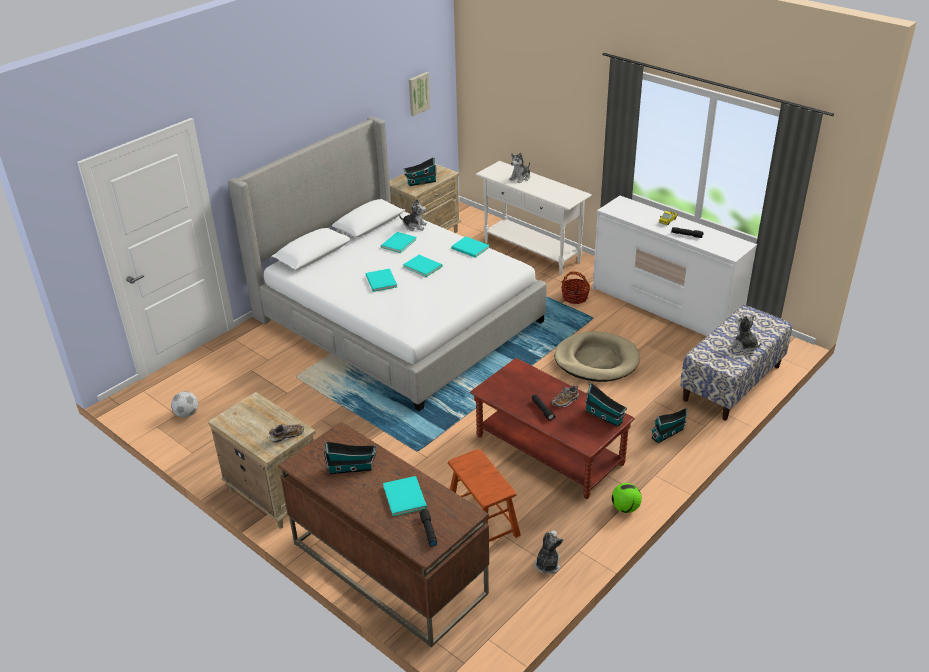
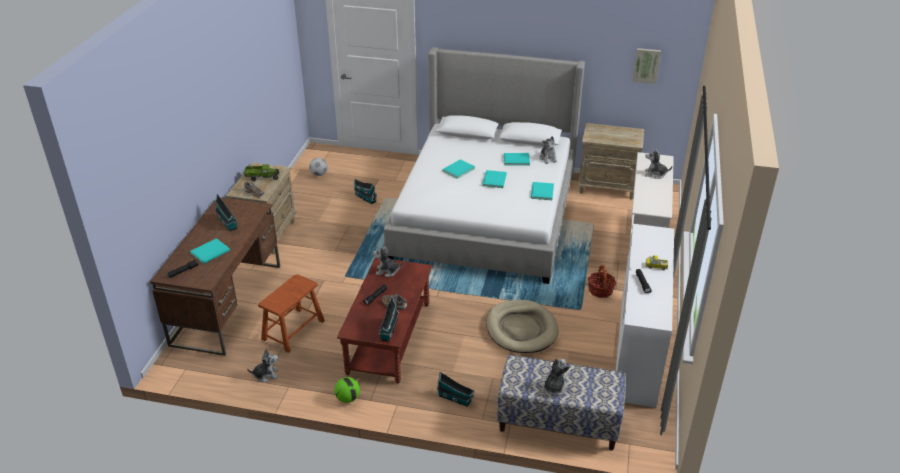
camera: 60 degrees right, 0 degrees up
toy house [403,157,437,186] -> toy house moved to [354,179,377,204]
none -> toy truck [244,164,280,181]
none -> plush toy [373,244,403,277]

